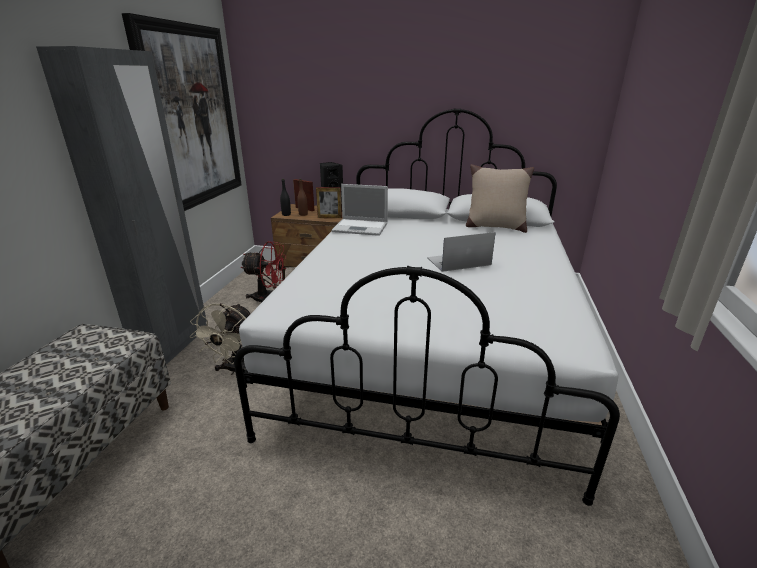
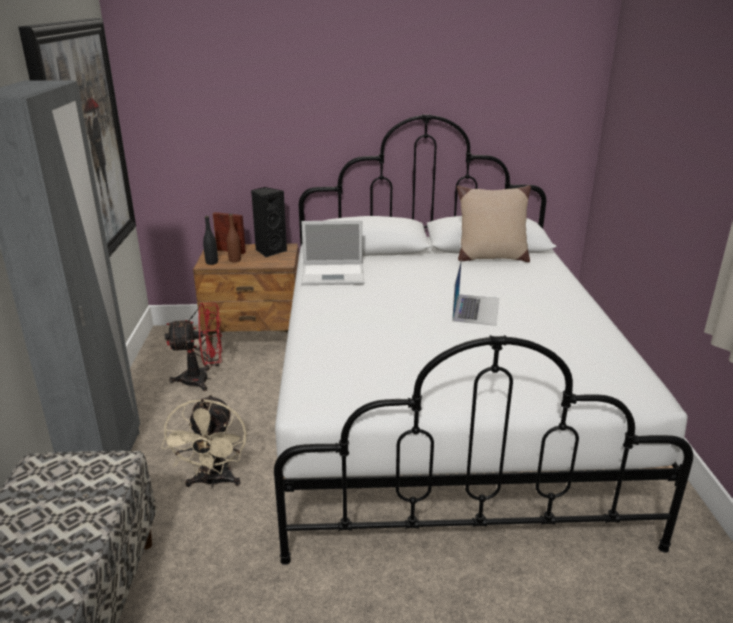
camera: 15 degrees left, 0 degrees up
picture frame [316,187,342,218] -> none
laptop [427,232,496,272] -> laptop turned 135 degrees clockwise [452,262,499,326]

